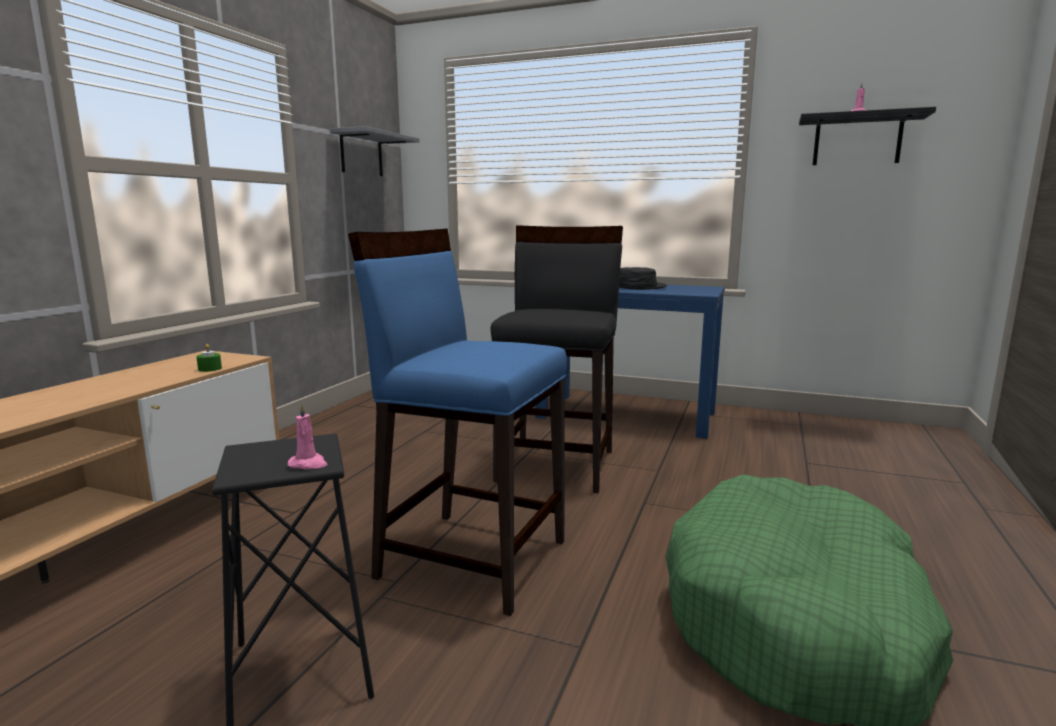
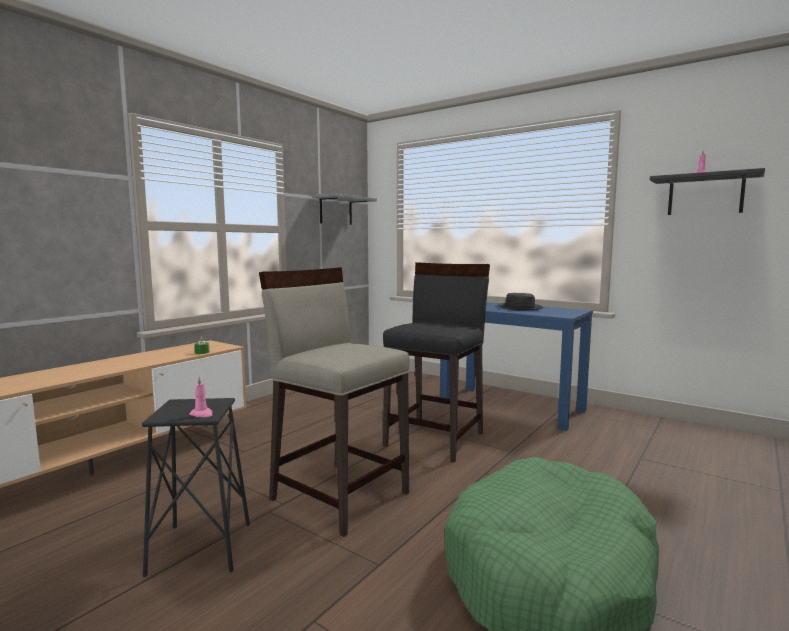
camera: 15 degrees right, 5 degrees down
blue stool [348,229,567,616] -> beige stool [259,267,410,537]

